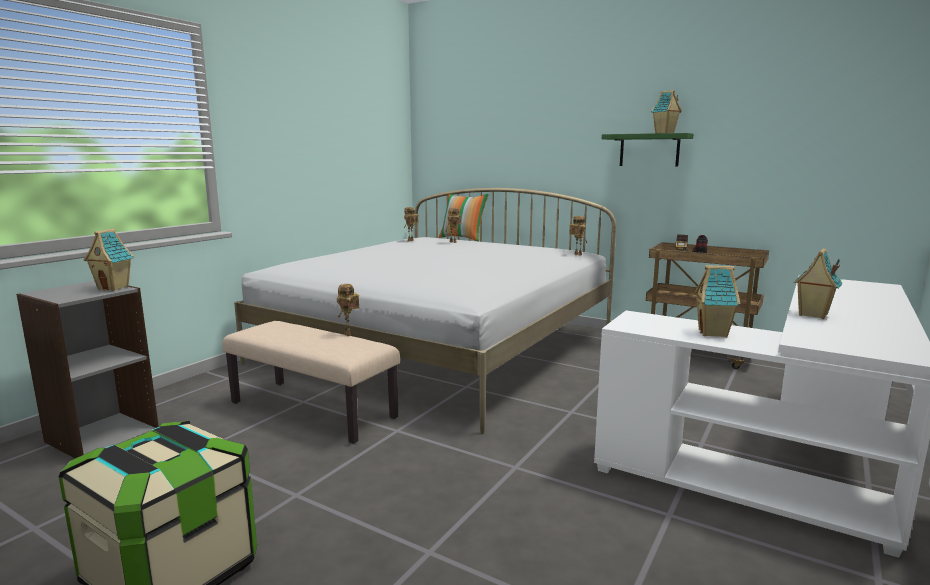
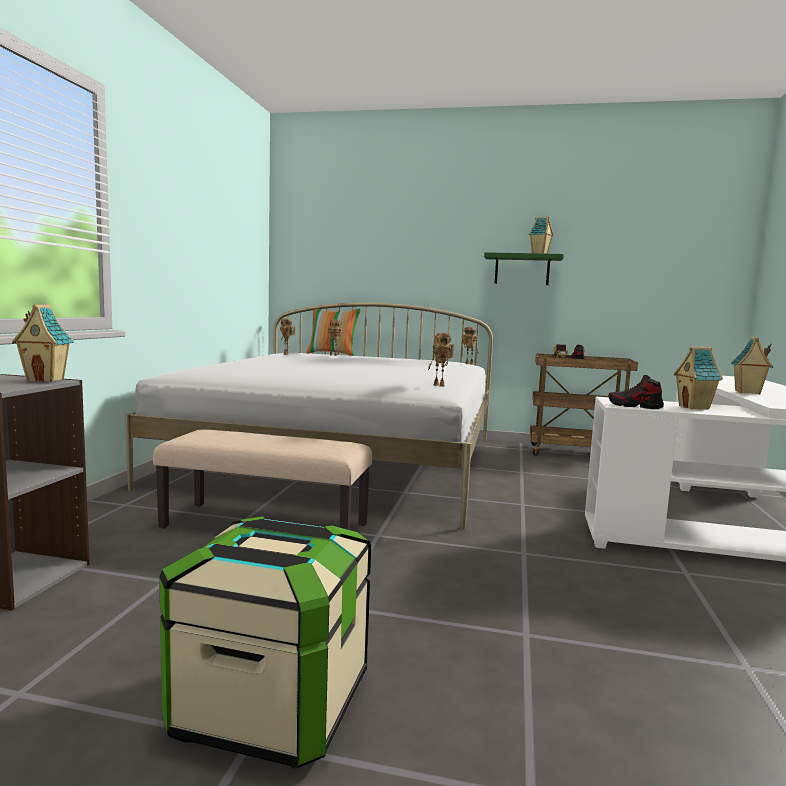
camera: 20 degrees left, 5 degrees down
toy robot [337,284,360,336] -> toy robot moved to [428,333,454,387]
none -> shoe [609,375,664,409]

